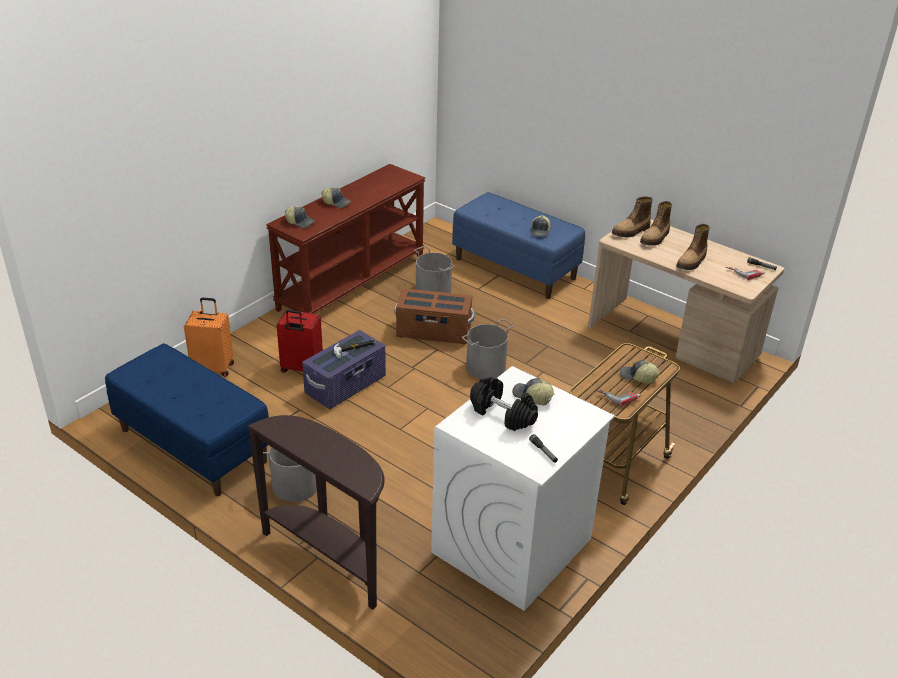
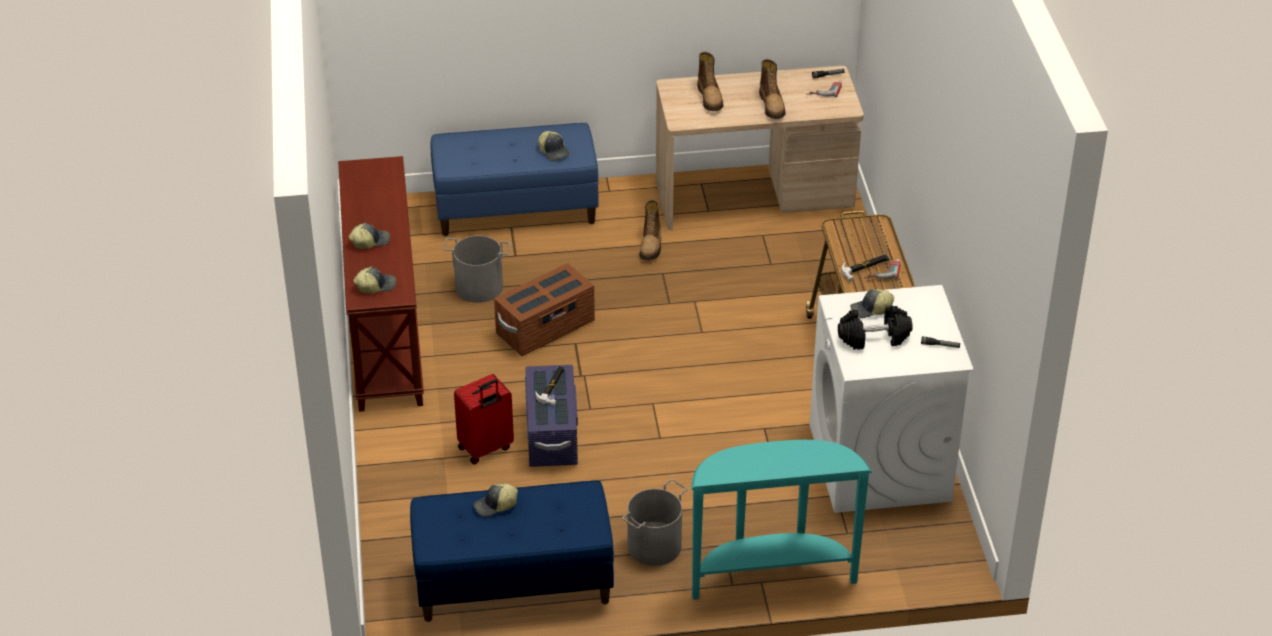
camera: 45 degrees left, 5 degrees up
orange suitcase [184,297,234,377] -> none
brown console table [247,415,384,610] -> turquoise console table [691,440,872,600]
grey bucket [462,319,514,379] -> none
boot [612,196,653,237] -> boot moved to [639,199,661,261]
cap [620,360,660,384] -> cap moved to [474,483,518,517]
none -> hammer [841,254,889,281]

